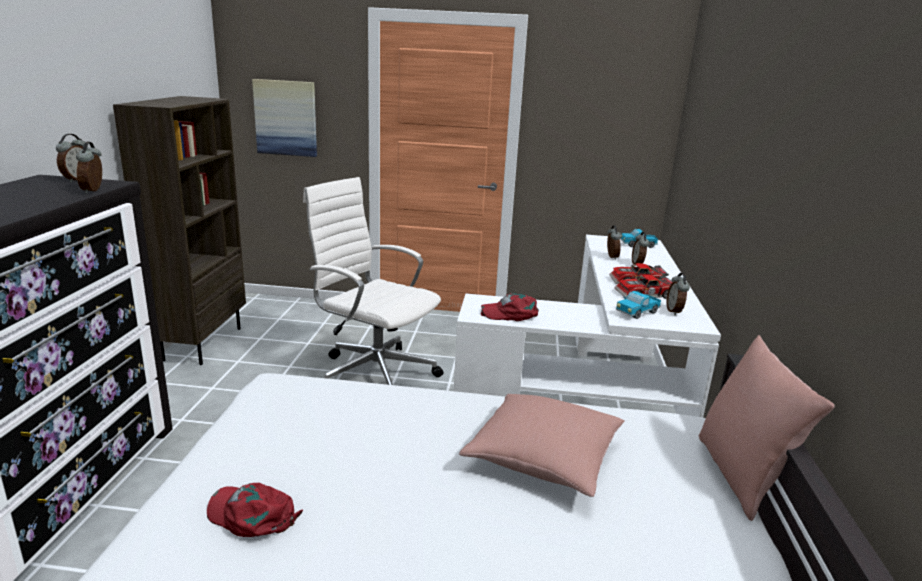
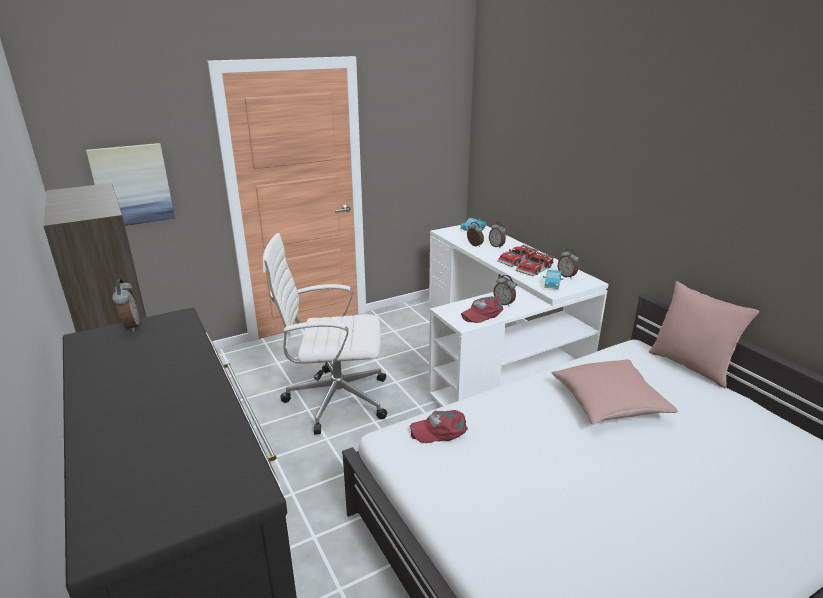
camera: 35 degrees left, 5 degrees up
alarm clock [76,142,102,193] -> alarm clock moved to [494,275,516,306]
red cap [207,483,303,537] -> red cap moved to [410,410,468,443]

